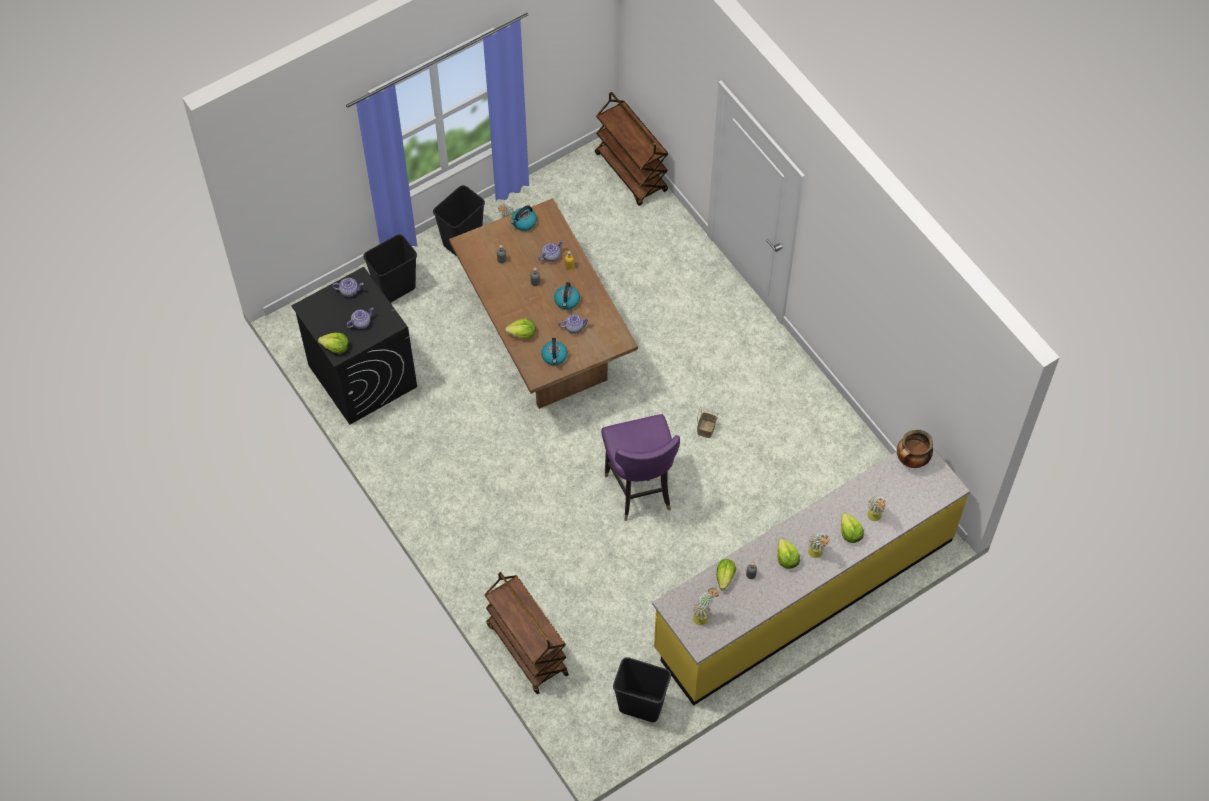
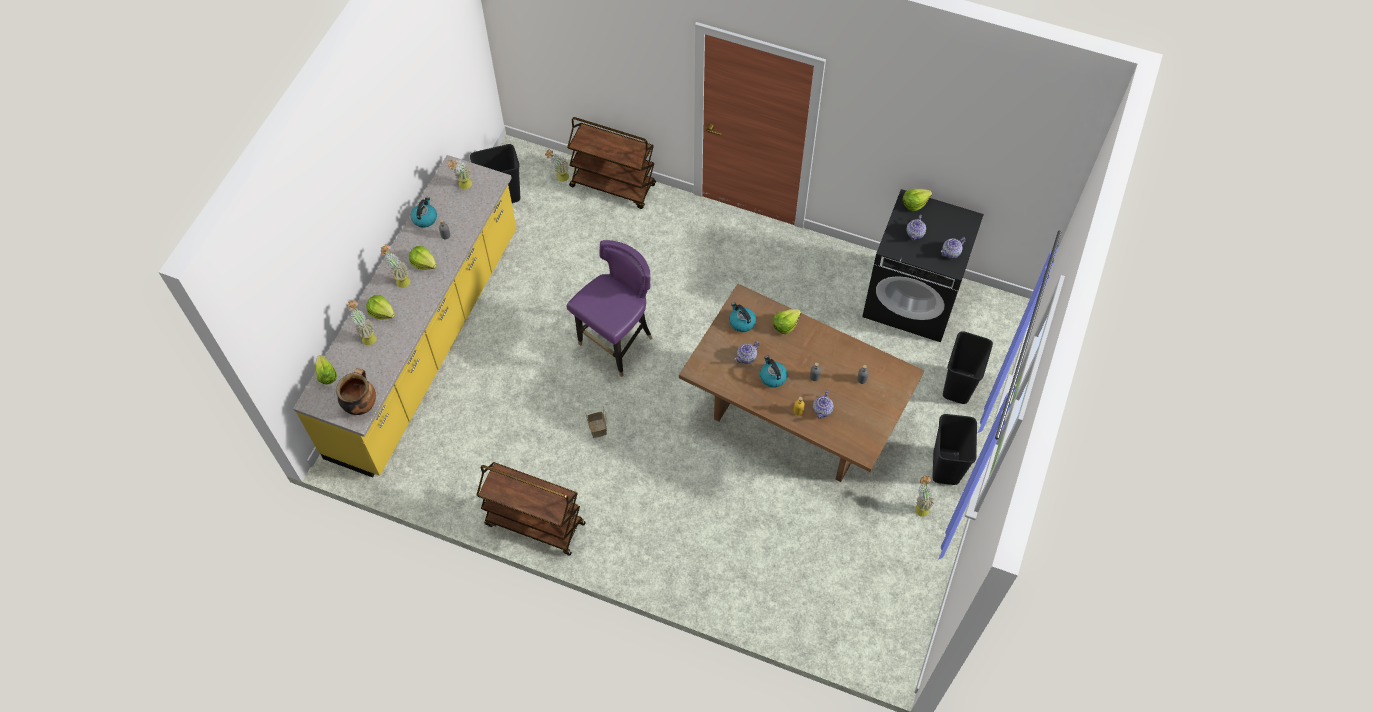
camera: 145 degrees right, 0 degrees up
kettle [510,205,537,231] -> kettle moved to [411,197,437,228]
brown cart [595,92,668,206] -> brown cart moved to [476,462,586,556]
purple chair [601,414,680,521] -> purple chair turned 90 degrees clockwise [566,240,653,377]
lettuce [716,559,736,591] -> lettuce moved to [316,355,337,385]
none -> potted plant [545,149,569,182]

